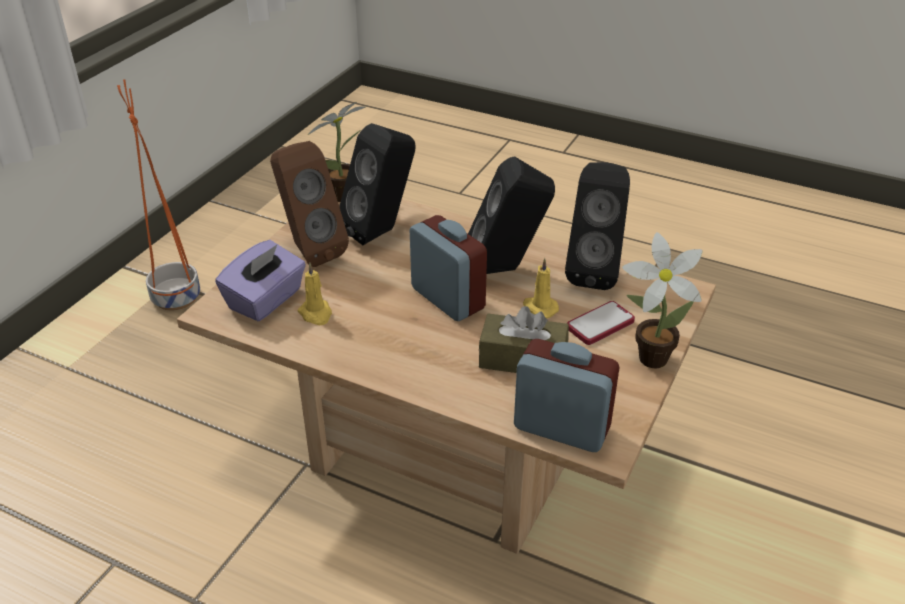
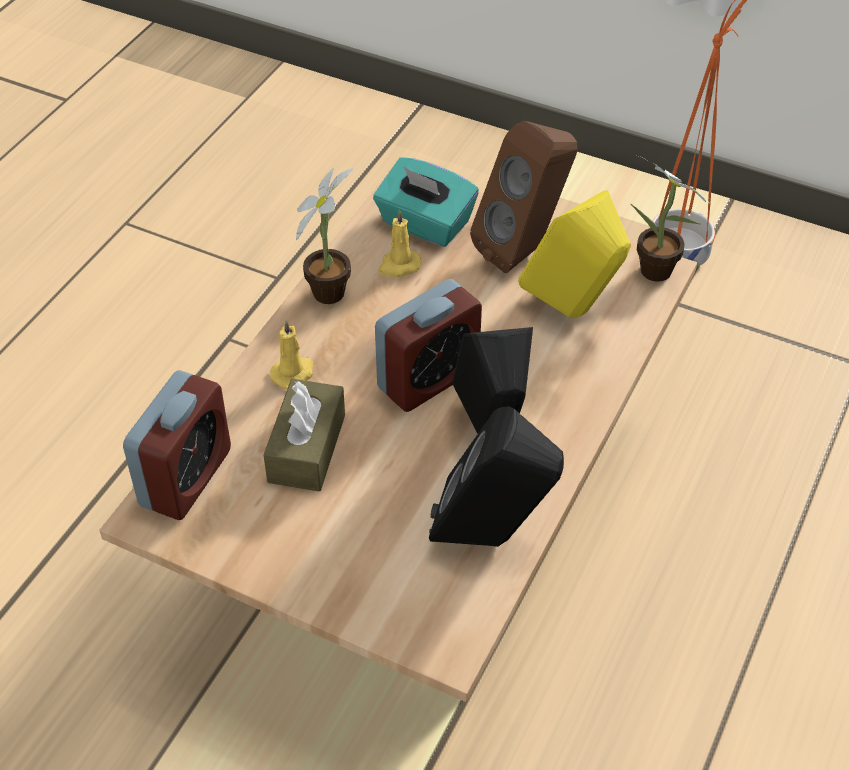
camera: 90 degrees right, 10 degrees up
purple tissue box [215,240,306,321] -> turquoise tissue box [373,157,479,247]
black speaker [339,123,416,245] -> yellow speaker [518,190,631,318]
yellow candle [523,258,559,318] -> yellow candle moved to [270,319,313,390]
phone [567,301,635,345] -> none
potted plant [622,232,703,368] -> potted plant moved to [296,168,354,304]

